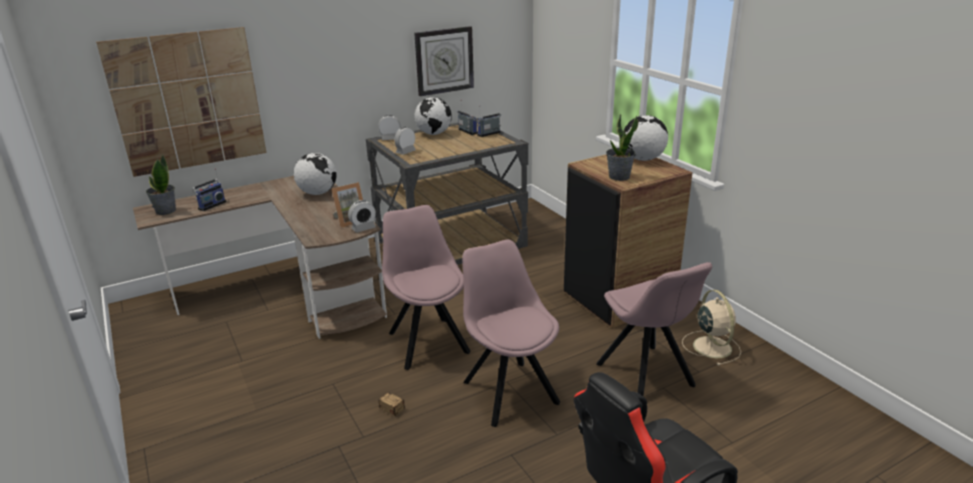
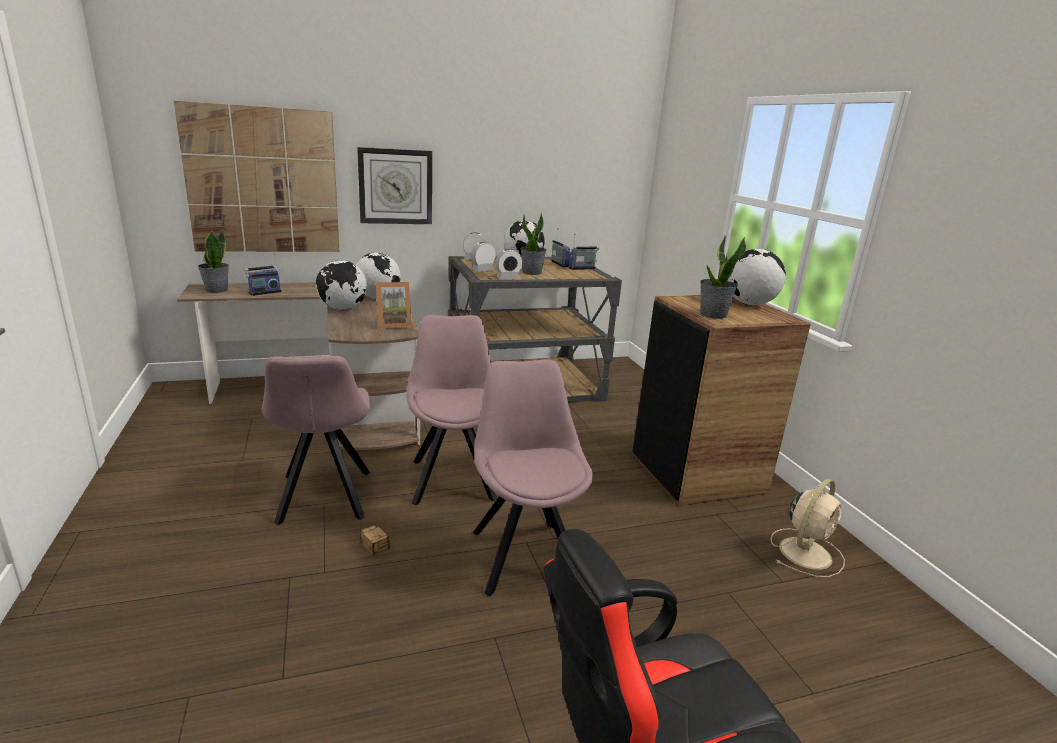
camera: 10 degrees right, 5 degrees down
alarm clock [348,200,376,232] -> alarm clock moved to [495,249,523,279]
wall clock [414,26,474,96] -> wall clock moved to [357,147,432,224]
pink chair [596,262,712,396] -> pink chair moved to [262,356,370,525]
beige fan [682,290,741,366] -> beige fan turned 45 degrees clockwise [771,479,845,577]
none -> globe [316,260,367,310]
none -> potted plant [520,213,547,275]

